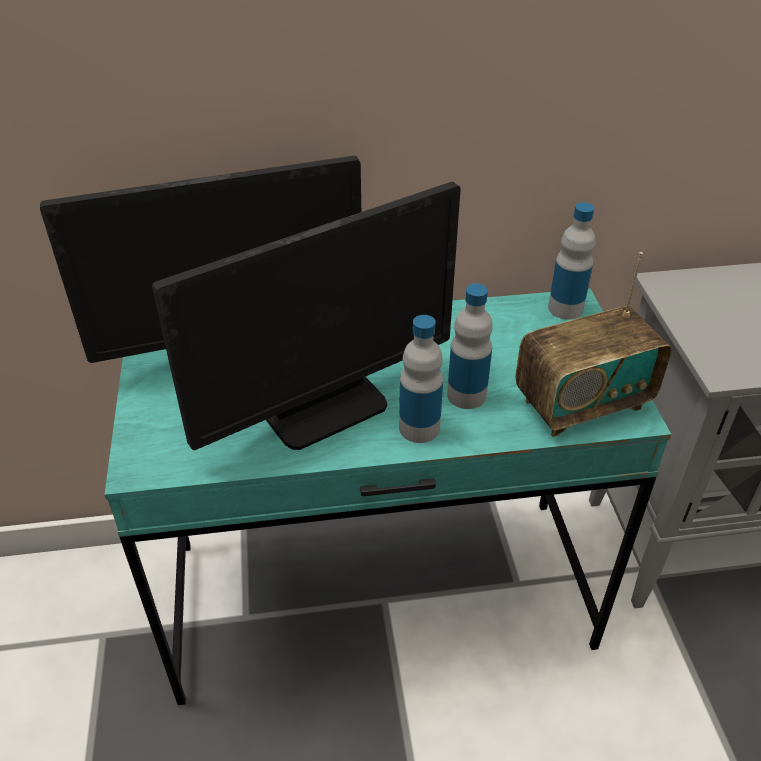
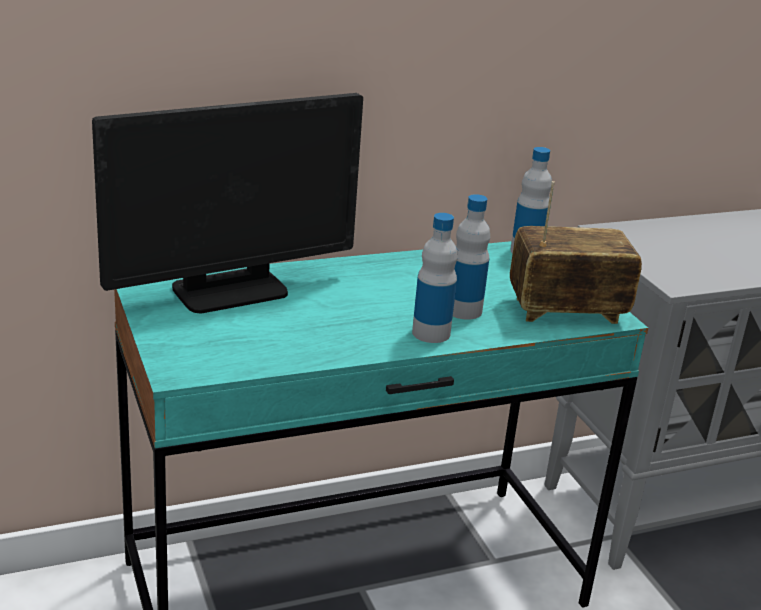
camera: 15 degrees left, 15 degrees down
monitor [152,182,461,450] -> none
radio [516,252,671,437] -> radio turned 150 degrees counterclockwise [510,181,642,324]

